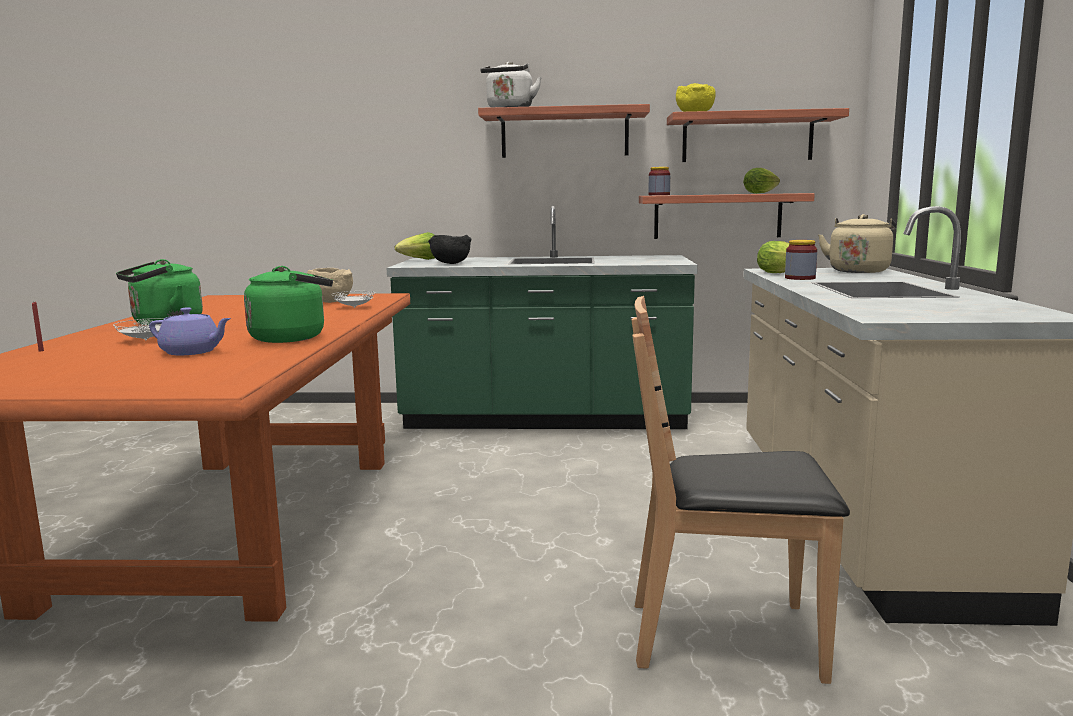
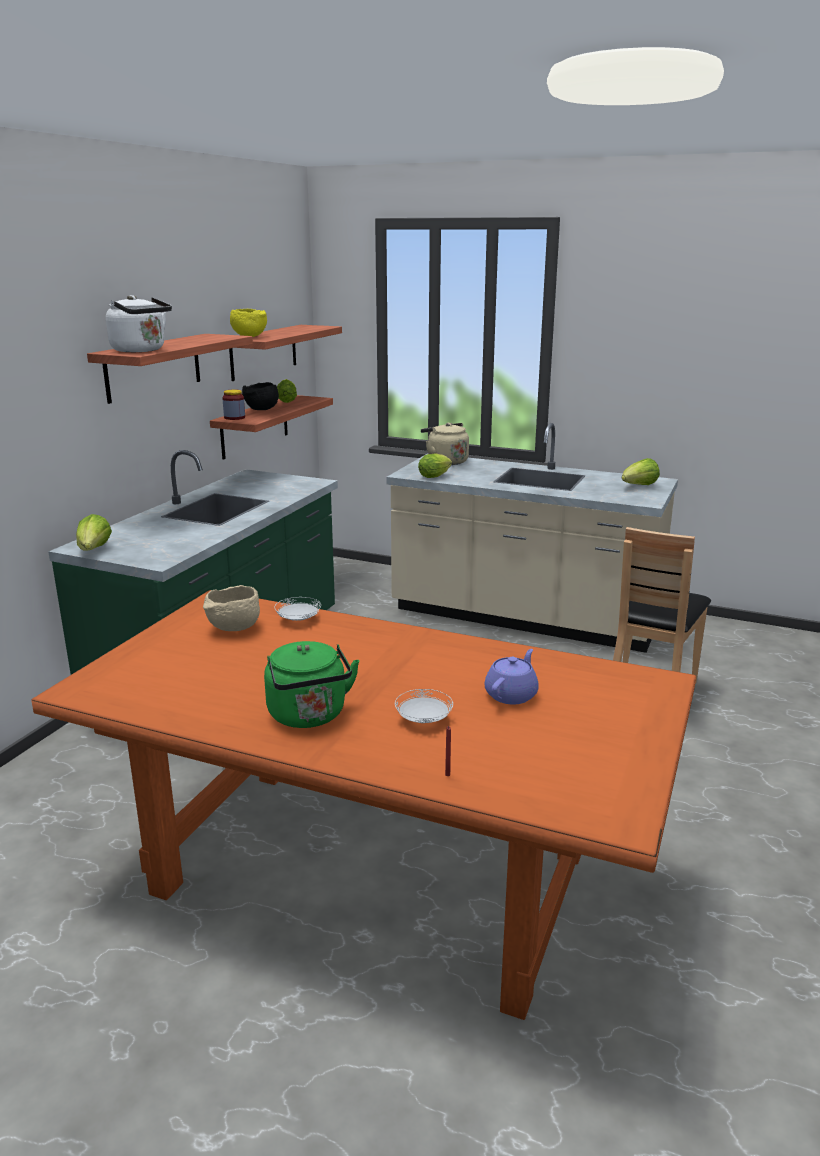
camera: 70 degrees left, 10 degrees up
green kettle [244,266,333,343] -> none
black bowl [428,235,471,264] -> black bowl moved to [242,382,279,410]
jar [785,240,817,280] -> none
none -> lettuce [622,458,660,485]

